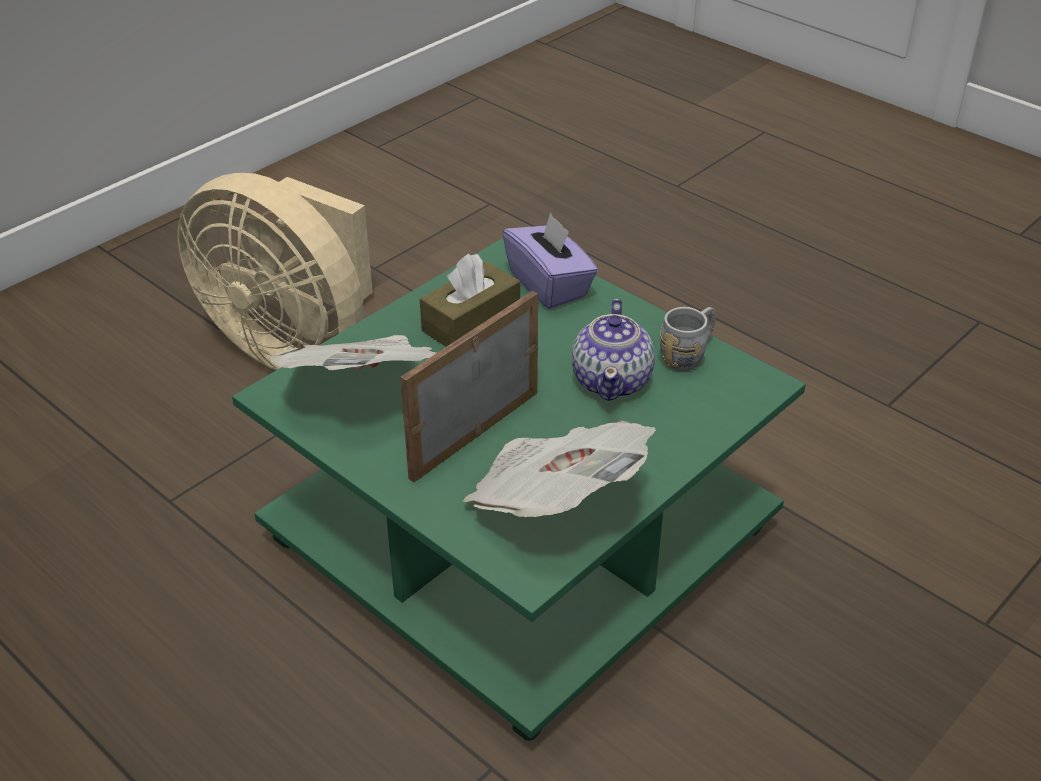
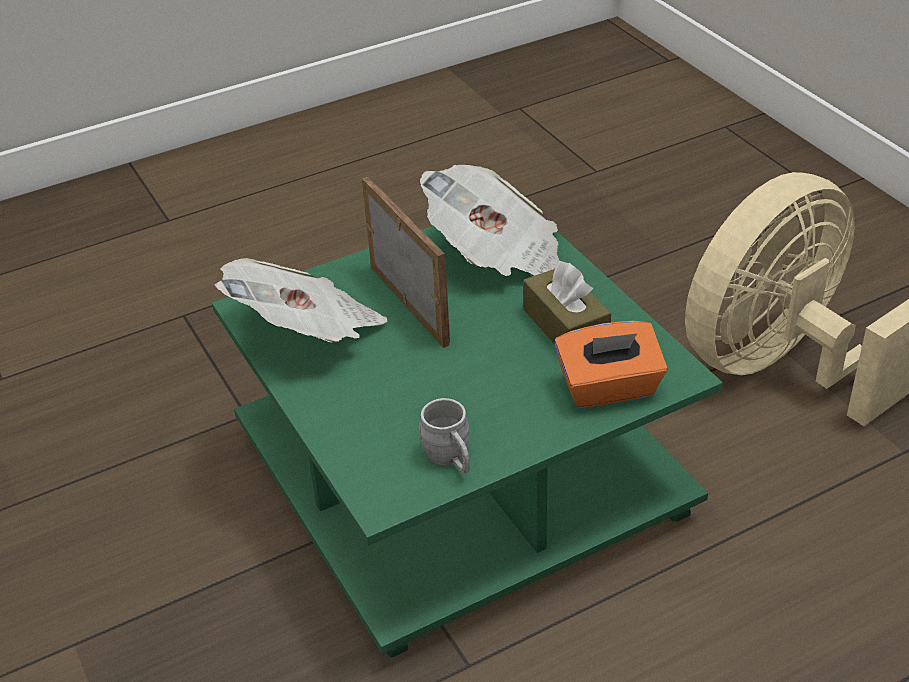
camera: 110 degrees right, 0 degrees up
purple tissue box [503,212,598,309] -> orange tissue box [554,321,668,408]
teapot [572,299,655,401] -> none

